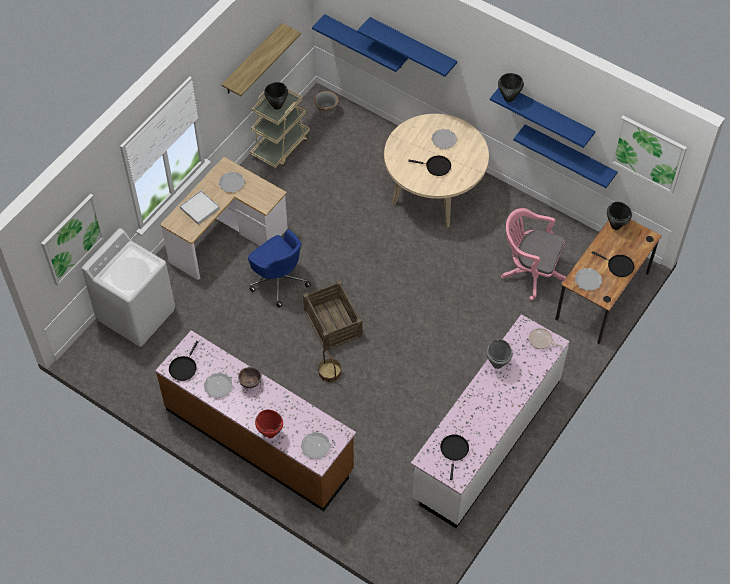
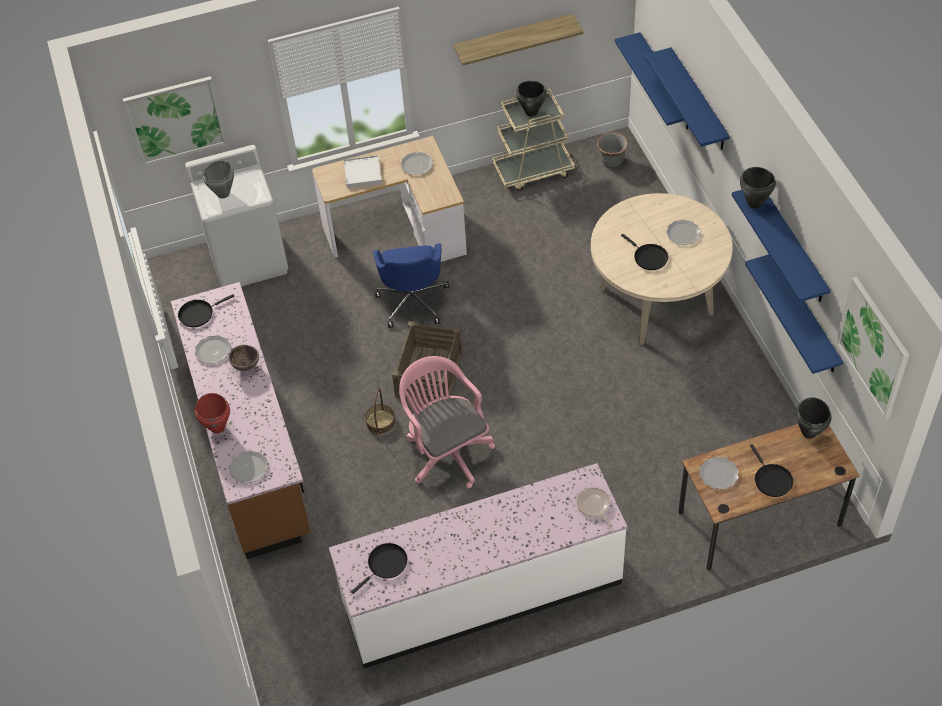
camera: 40 degrees right, 5 degrees down
grey cooking pot [486,339,513,369] -> grey cooking pot moved to [203,160,234,199]
pink office chair [501,208,566,300] -> pink office chair moved to [399,356,495,488]

